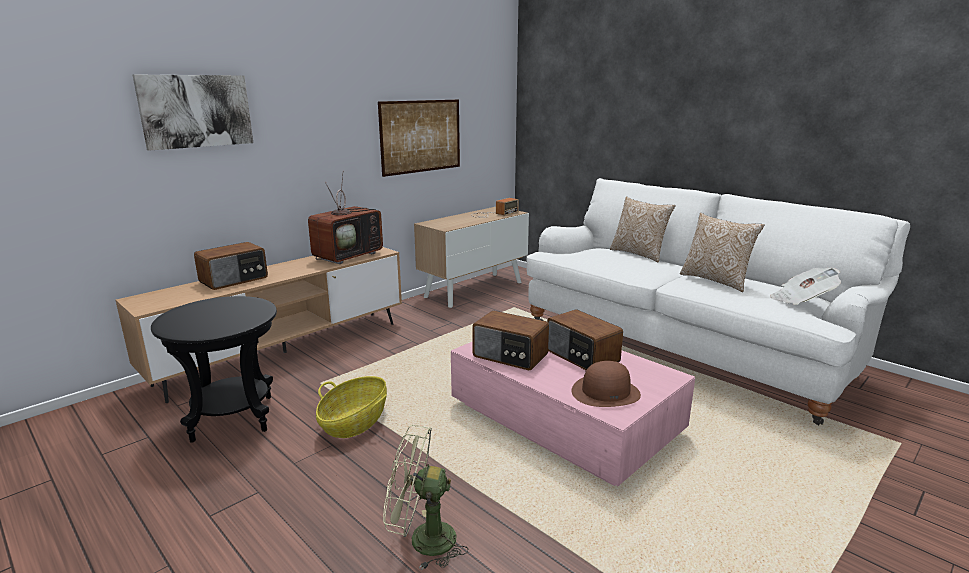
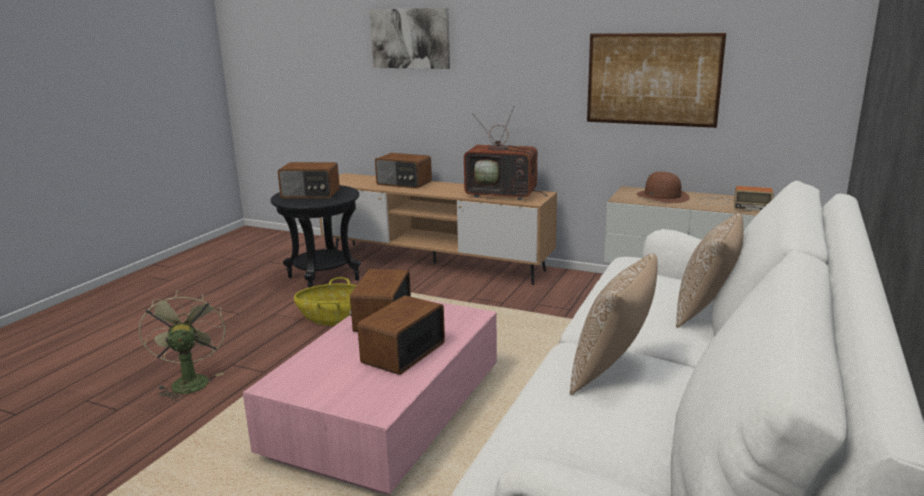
camera: 70 degrees right, 0 degrees up
brown hat [572,361,641,407] -> brown hat moved to [636,172,690,203]
newspaper [770,268,841,305] -> none
none -> radio [278,162,340,198]

